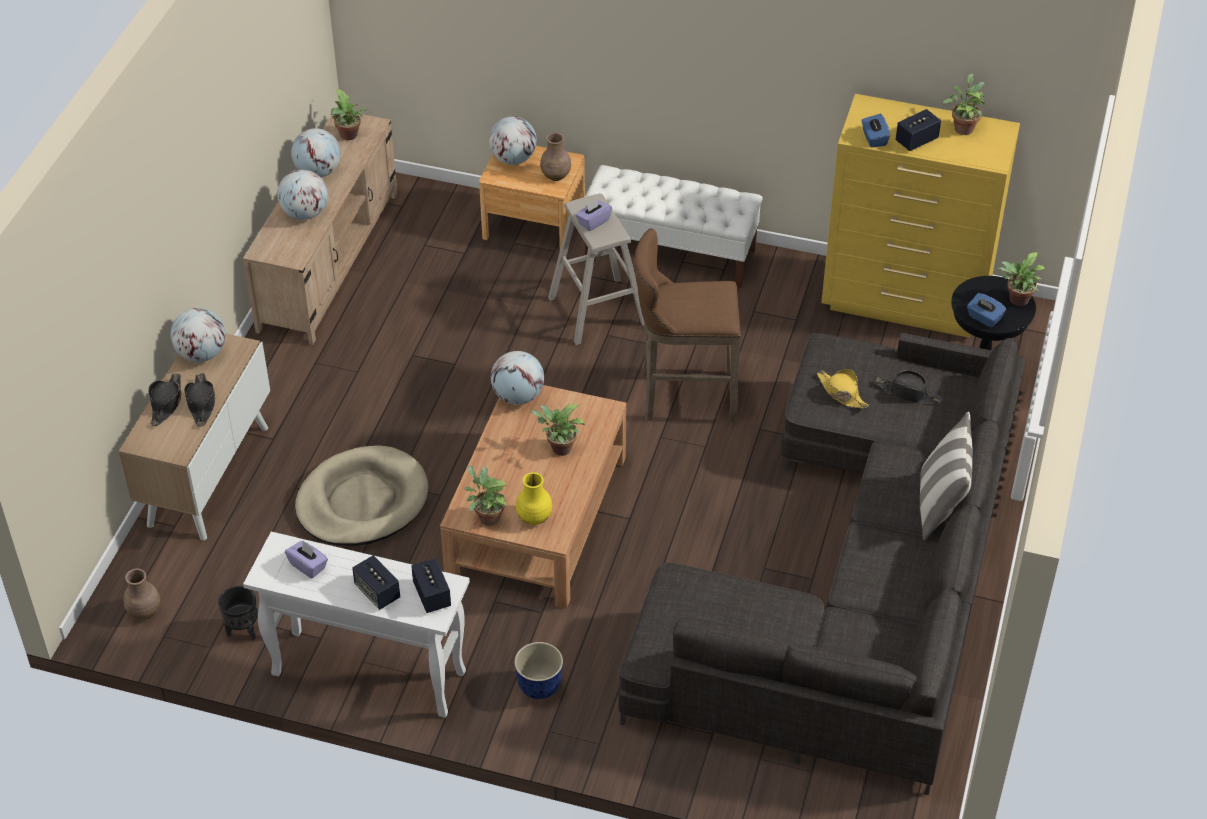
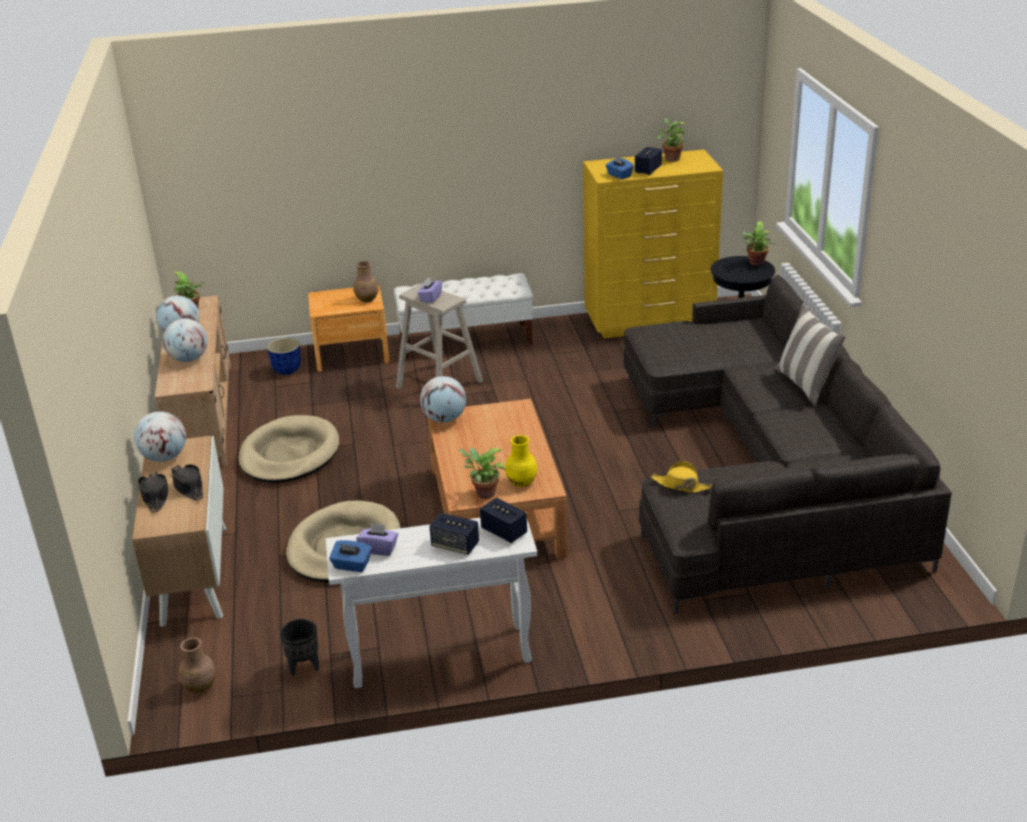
camera: 25 degrees left, 15 degrees down
globe [489,116,537,165] -> none
planter [514,642,563,699] -> planter moved to [267,338,301,375]
potted plant [530,404,585,456] -> none
brown stool [634,228,741,423] -> none
yellow hat [817,369,869,409] -> yellow hat moved to [651,461,712,493]
black hat [876,371,942,404] -> none
blue tissue box [967,293,1006,328] -> blue tissue box moved to [329,540,371,572]
none -> beige dog bed [238,415,340,483]

